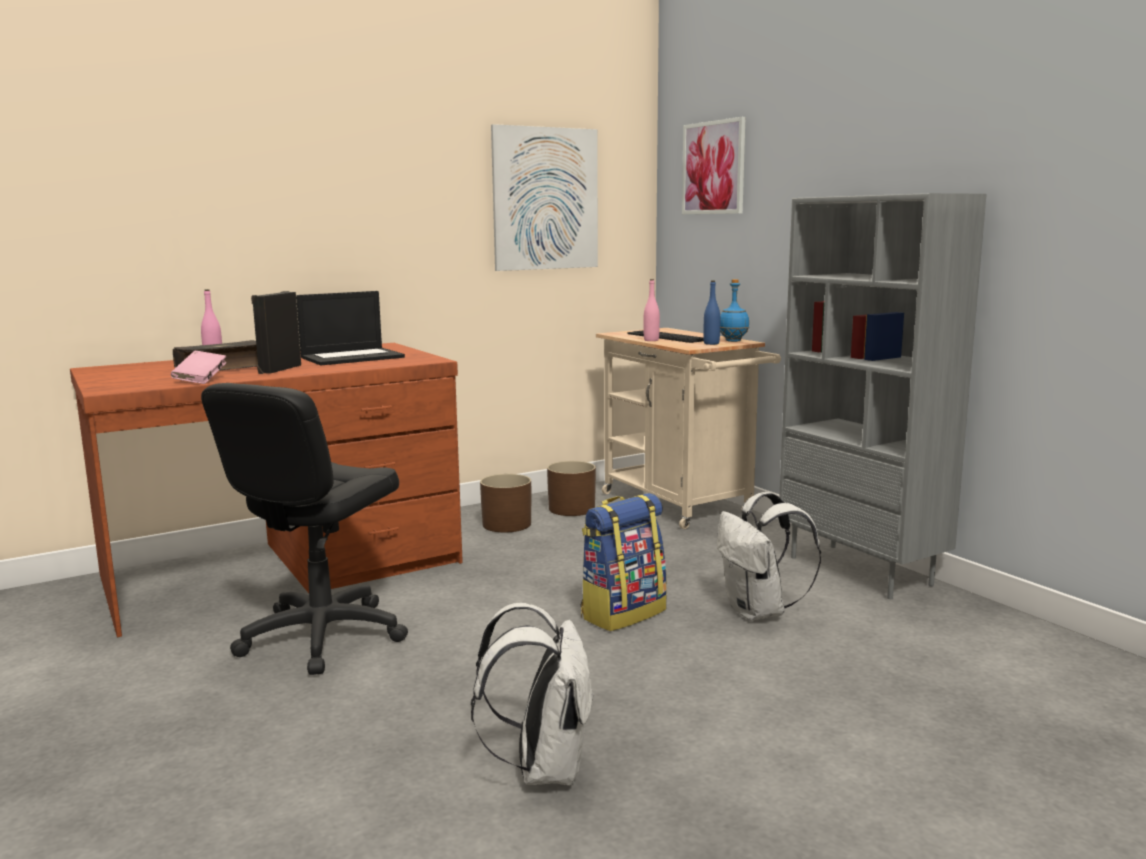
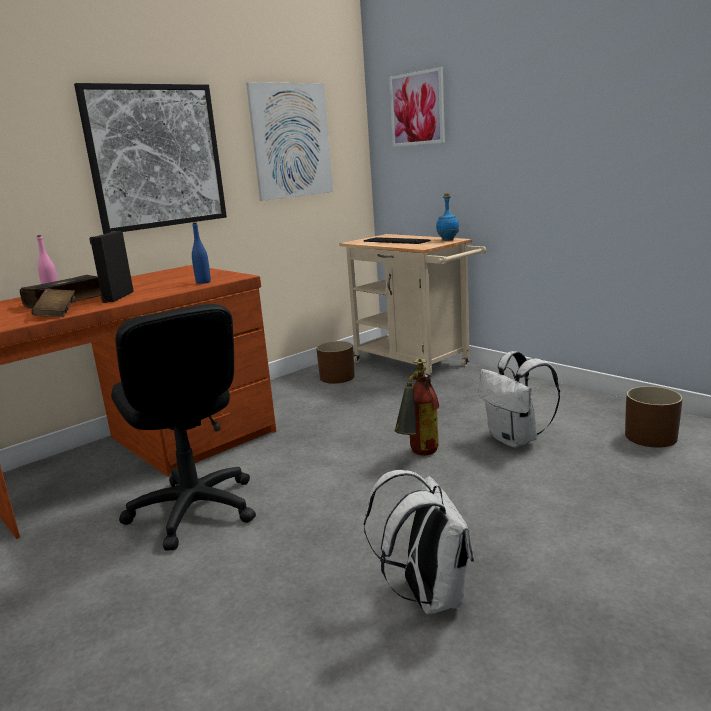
camera: 10 degrees left, 5 degrees up
pink book [171,351,226,384] -> brown book [31,289,75,317]
black office chair [201,383,408,675] -> black office chair turned 45 degrees counterclockwise [111,304,256,550]
laptop [296,291,405,365] -> none
brown planter [480,474,531,532] -> brown planter moved to [625,386,683,448]
backpack [581,493,667,631] -> fire extinguisher [395,359,439,456]
pink bottle [644,279,660,341] -> none
blue bottle [704,281,720,345] -> blue bottle moved to [192,222,211,284]
grey bookcase [779,193,987,599] -> none
none -> picture [74,83,227,234]

